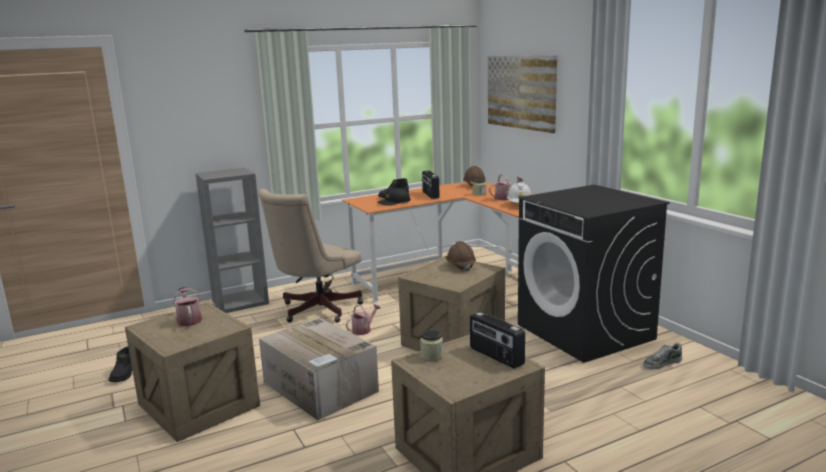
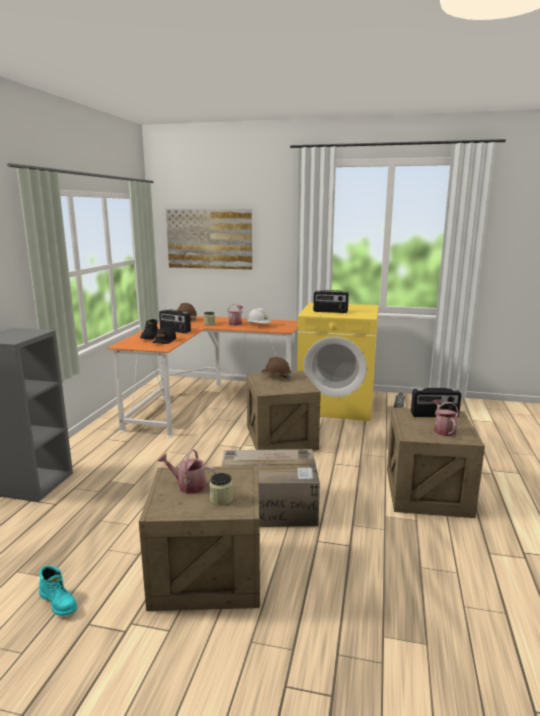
camera: 50 degrees left, 0 degrees up
black boot [109,346,132,382] -> turquoise boot [39,566,77,616]
beige office chair [258,189,363,323] -> none
watering can [346,304,380,335] -> watering can moved to [433,399,459,436]
jar [420,330,443,361] -> jar moved to [209,473,233,505]
black washing machine [518,185,670,363] -> yellow washing machine [297,302,378,421]
none -> radio [313,290,349,313]

